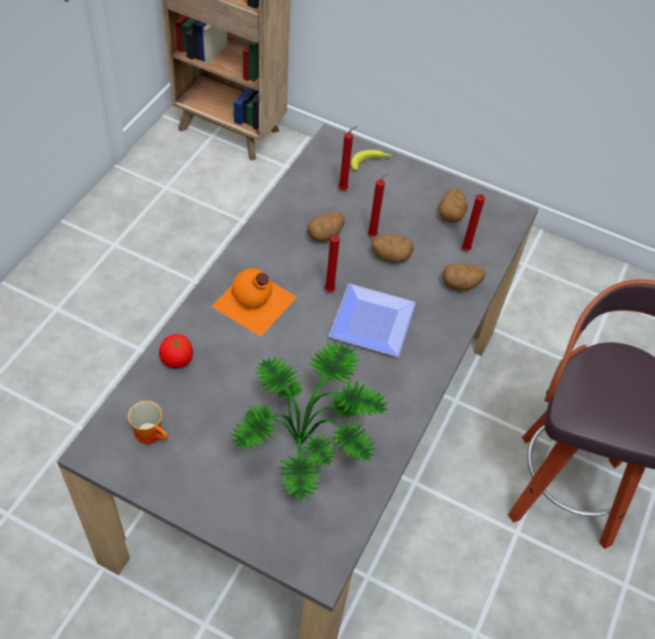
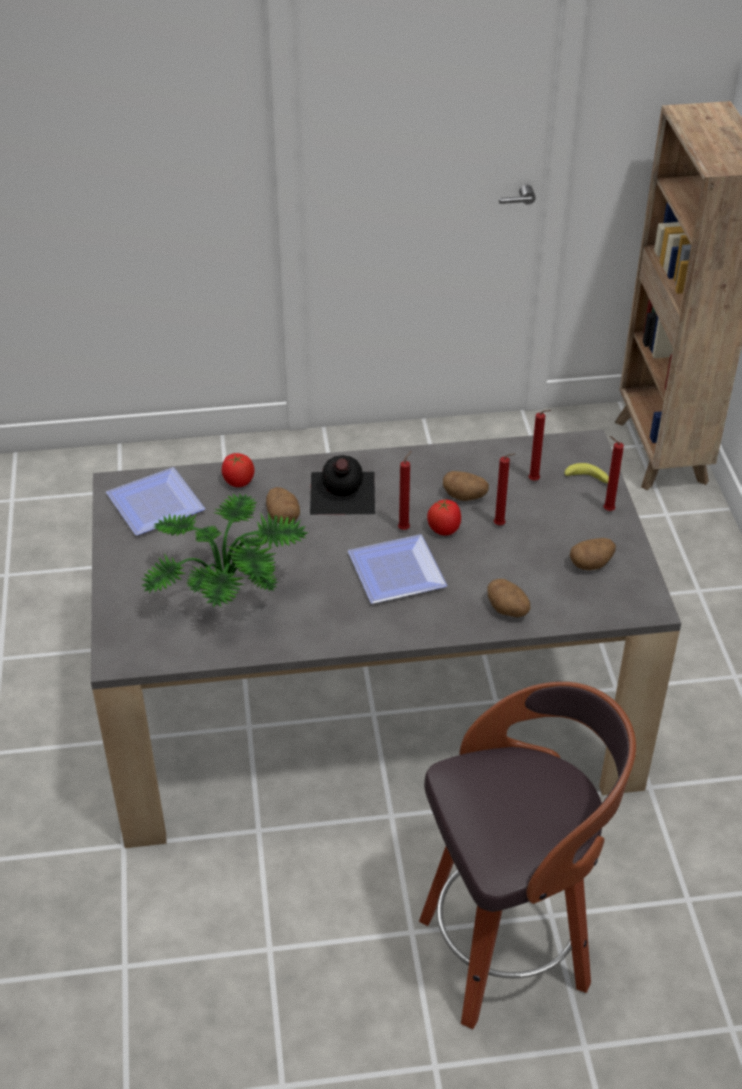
camera: 60 degrees right, 10 degrees down
mug [128,400,168,444] -> plate [106,467,205,535]
orange bottle [211,268,297,336] -> black bottle [310,455,375,515]
potato [371,234,414,262] -> potato moved to [266,487,300,524]
red candle [461,194,485,251] -> red candle moved to [604,436,624,511]
none -> tomato [427,499,461,535]

